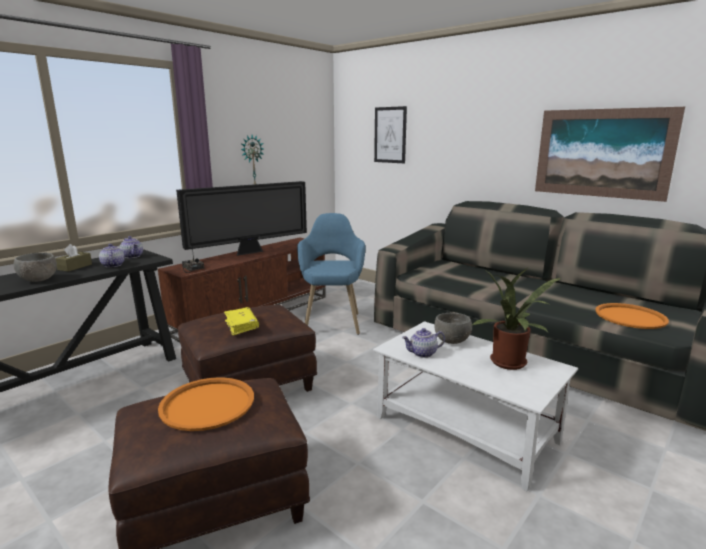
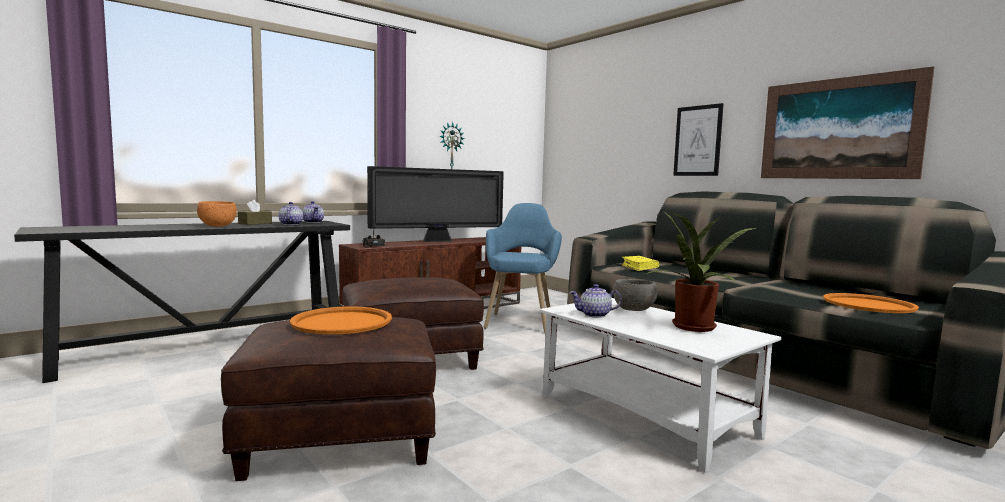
camera: 10 degrees right, 10 degrees down
grey bowl [14,253,57,282] -> orange bowl [197,201,237,227]
yellow book [224,307,259,336] -> yellow book moved to [621,256,659,271]
picture [374,106,407,163] -> picture moved to [673,103,724,176]

